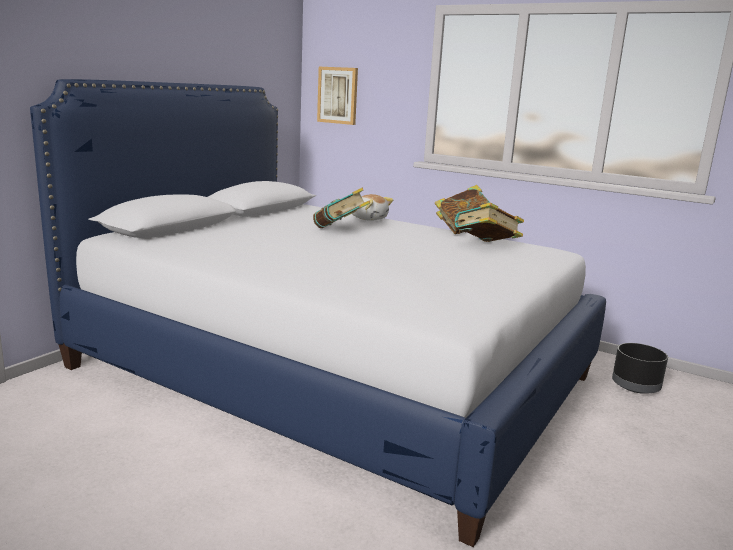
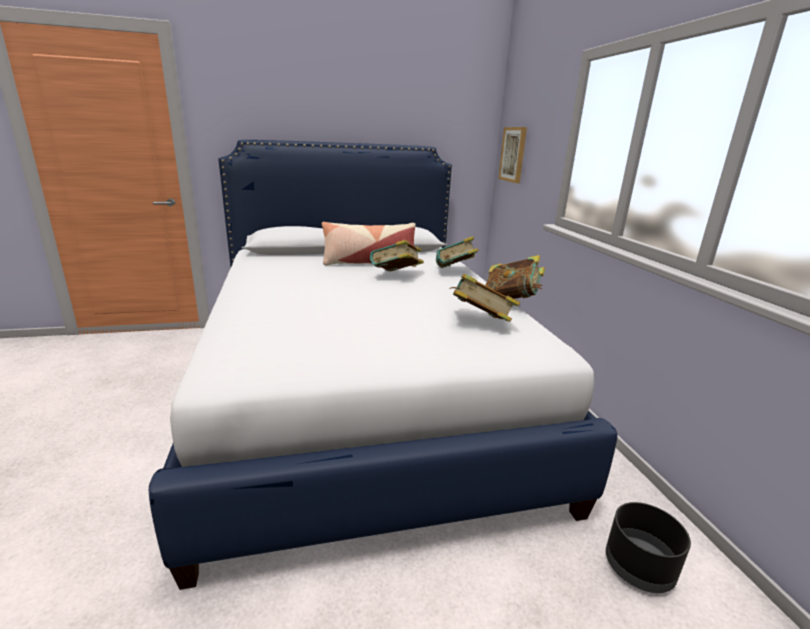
camera: 45 degrees right, 5 degrees up
plush toy [352,194,394,221] -> book [436,236,478,268]
none -> pillow [322,222,417,267]

